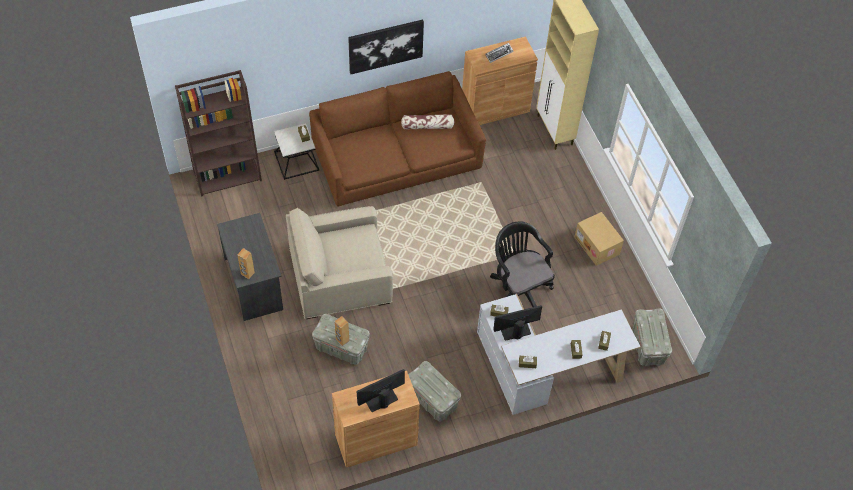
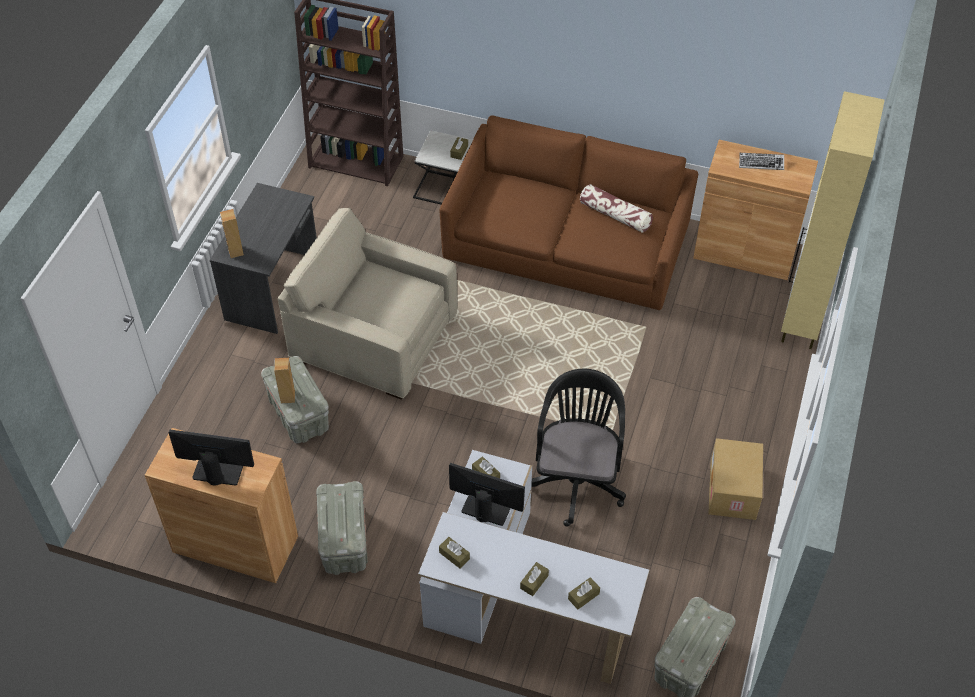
camera: 40 degrees right, 5 degrees down
picture [348,20,424,74] -> none

